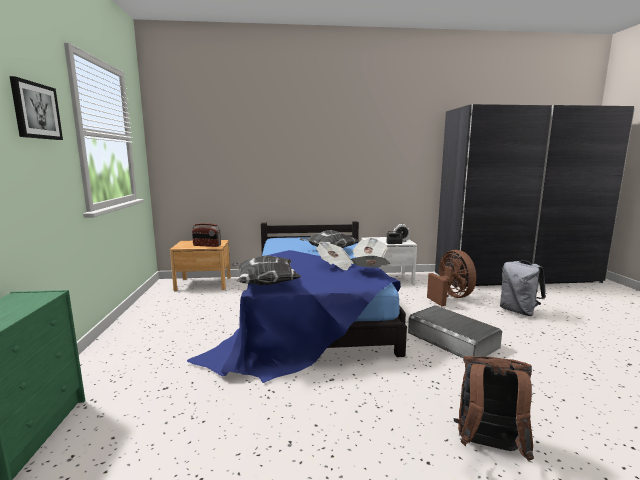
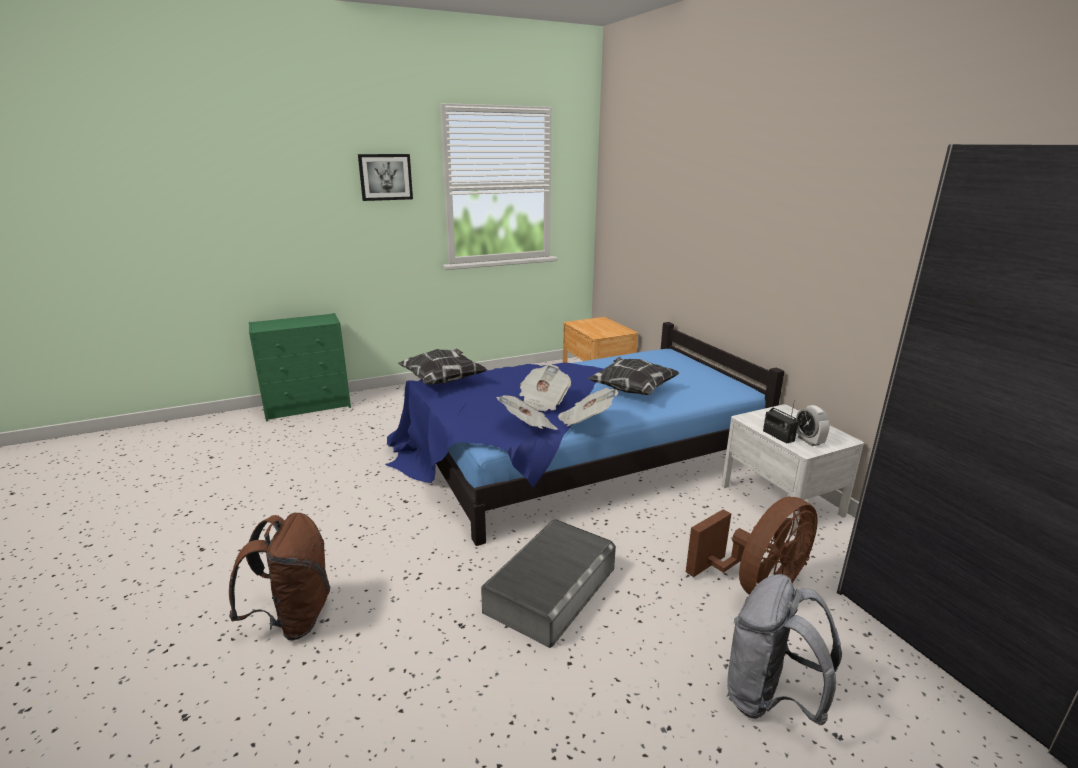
camera: 70 degrees right, 10 degrees up
radio [192,223,221,247] -> none

